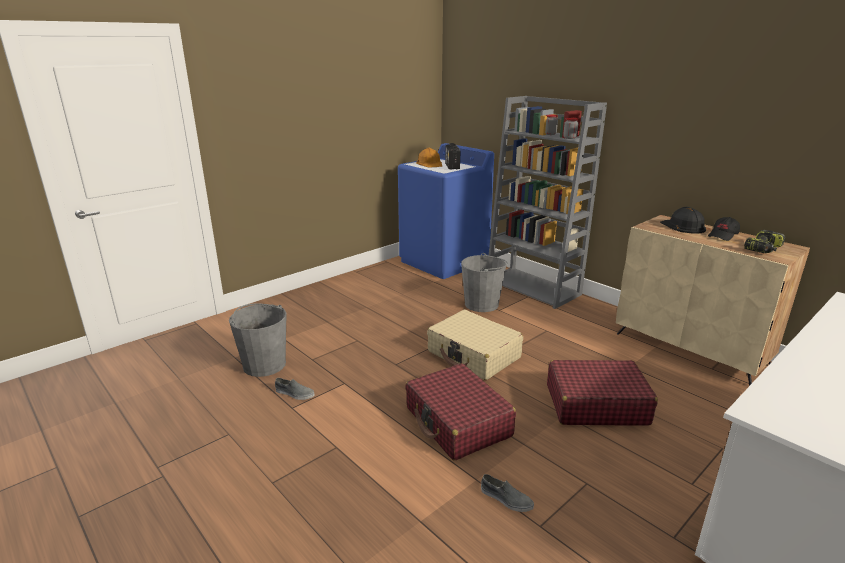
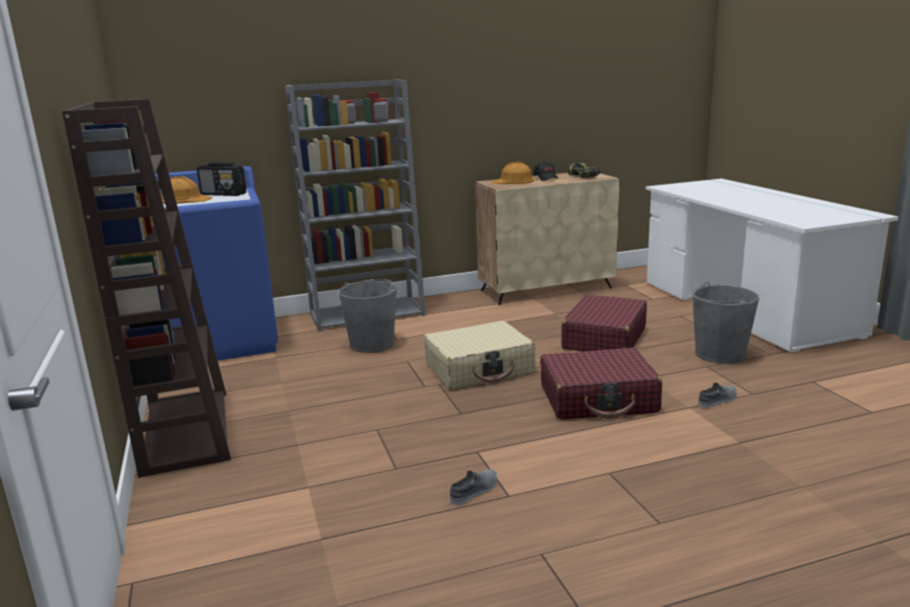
camera: 65 degrees left, 5 degrees down
grey bucket [229,303,287,377] -> grey bucket moved to [692,282,759,364]
black hard hat [660,207,706,234] -> orange hard hat [492,162,534,184]
none -> brown bookcase [62,99,231,478]

